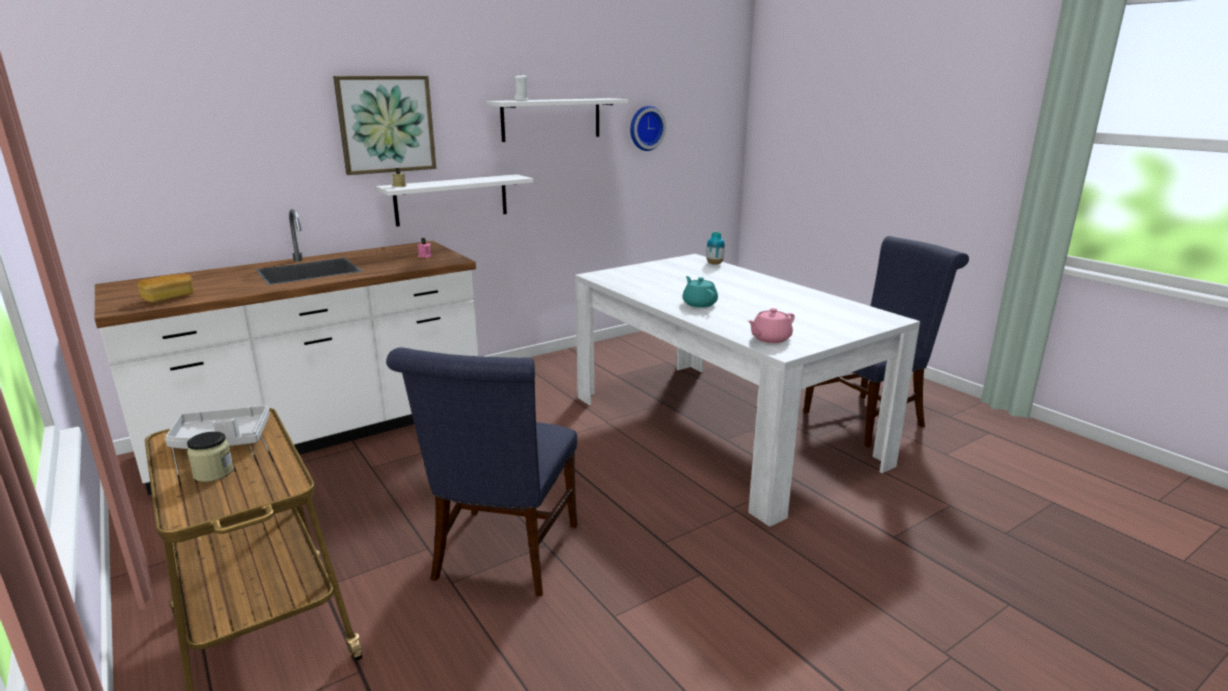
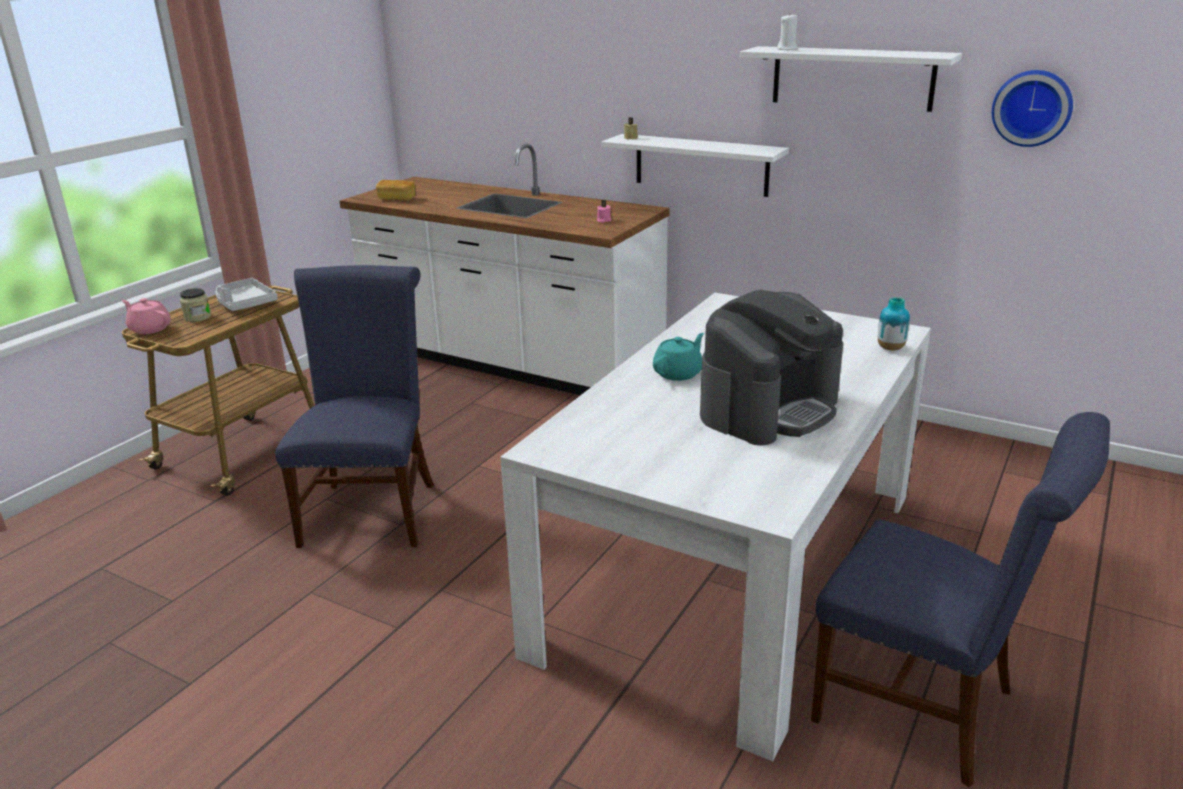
camera: 65 degrees right, 5 degrees up
picture [333,76,436,175] -> none
blue chair [386,348,577,596] -> blue chair turned 105 degrees clockwise [275,265,434,548]
pink teapot [747,308,795,343] -> pink teapot moved to [122,298,171,334]
none -> coffee machine [700,290,843,445]

